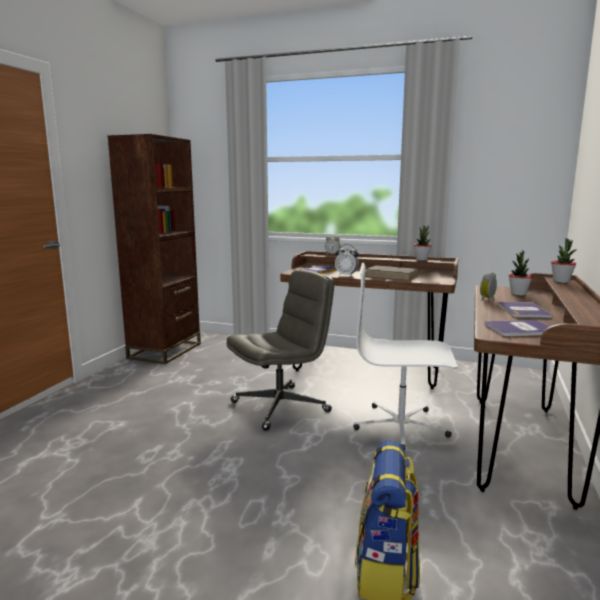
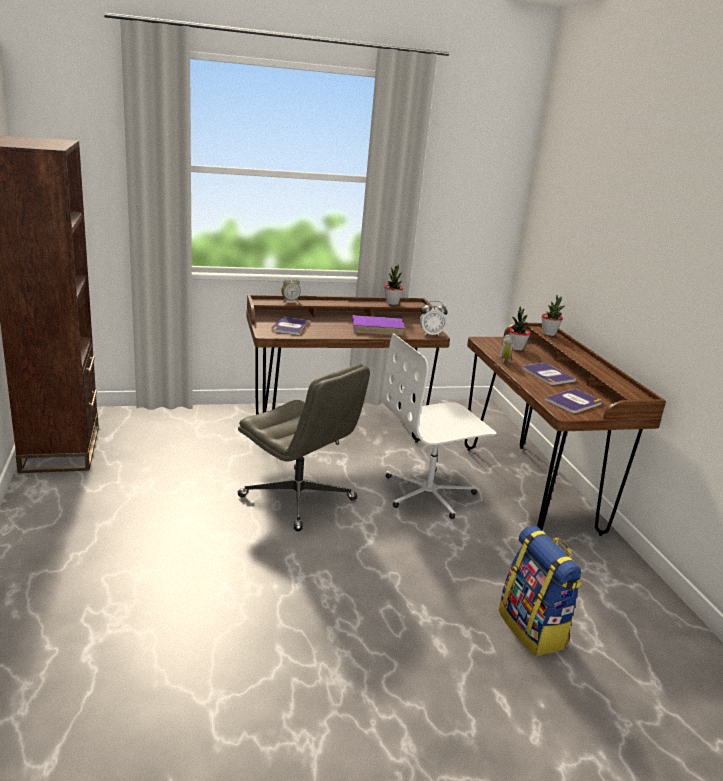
camera: 35 degrees left, 10 degrees up
grey office chair [226,270,334,431] -> grey office chair turned 105 degrees clockwise [238,364,370,531]
alarm clock [335,244,359,277] -> alarm clock moved to [420,301,448,336]
brown book [366,265,419,281] -> purple book [352,315,405,336]

